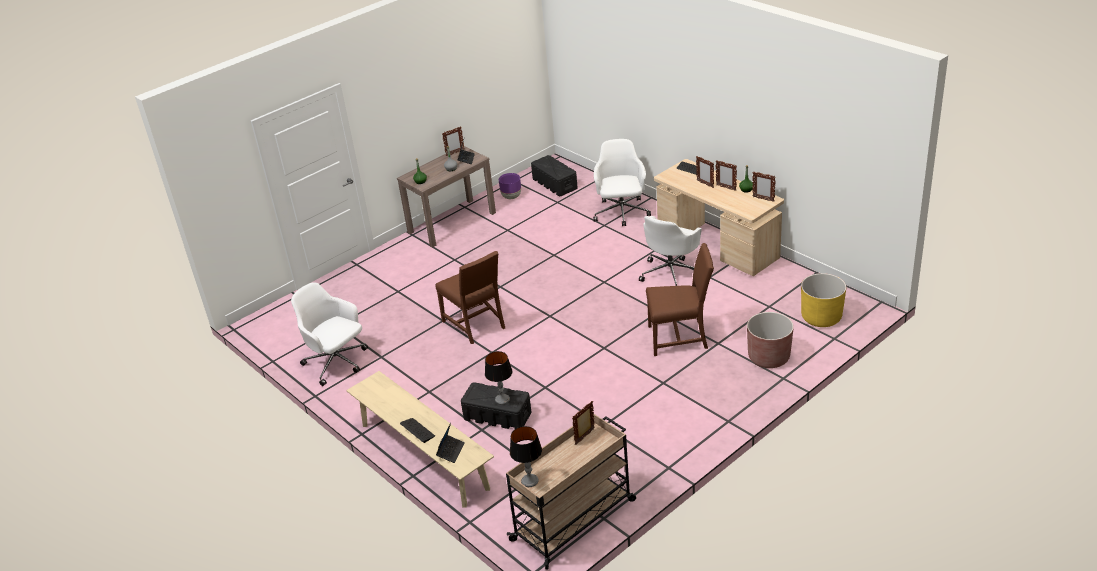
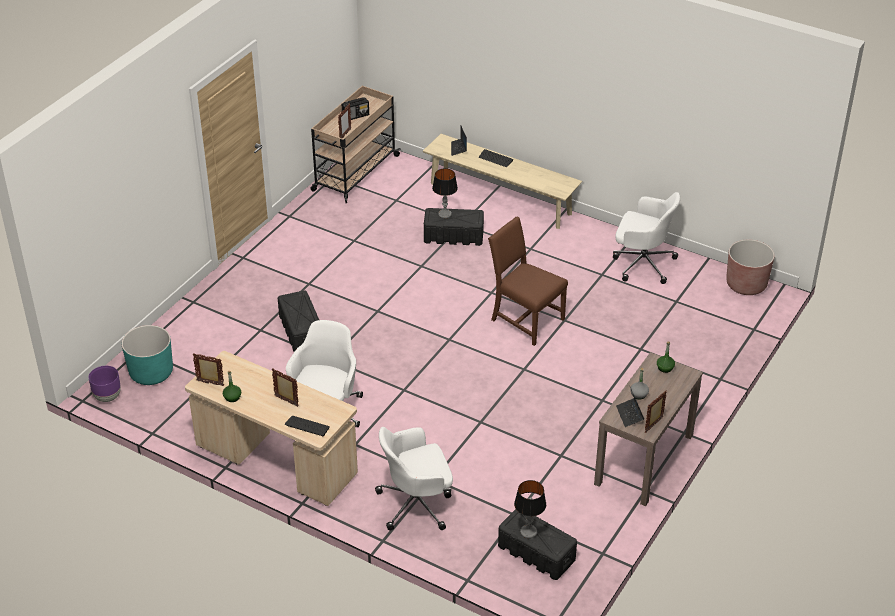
camera: 160 degrees right, 5 degrees up
purple planter [499,173,521,199] -> purple planter moved to [89,366,121,402]
table lamp [510,426,542,487] -> table lamp moved to [514,480,546,538]
white office chair [593,139,651,226] -> white office chair turned 90 degrees clockwise [375,427,453,531]
brown chair [646,243,714,356] -> black storage box [278,290,319,352]
picture frame [715,161,737,191] -> none
brown planter [747,312,794,368] -> brown planter moved to [726,240,774,295]
yellow planter [801,273,846,327] -> turquoise planter [122,325,173,385]
none -> radio [342,97,369,120]

